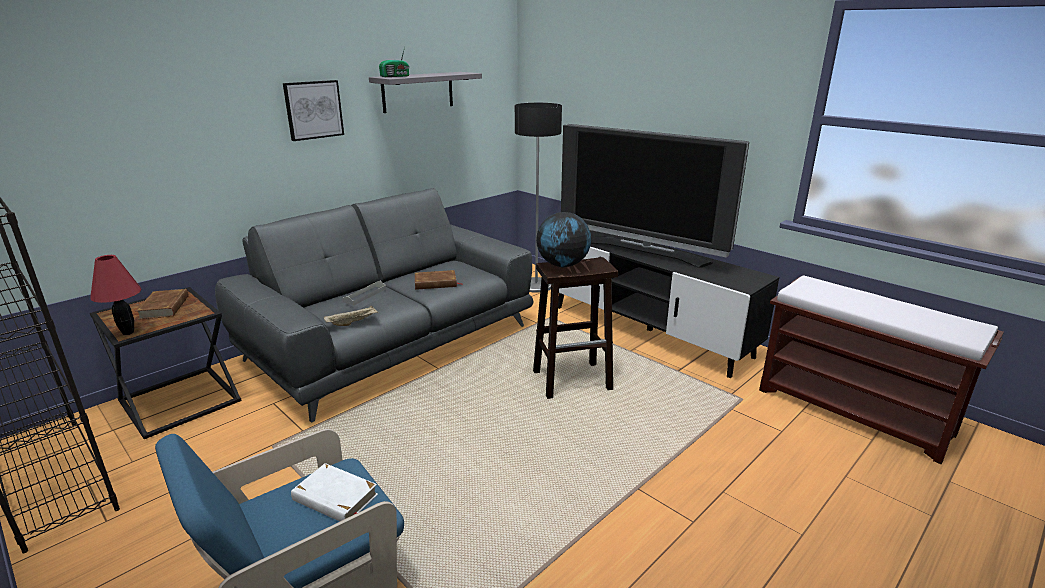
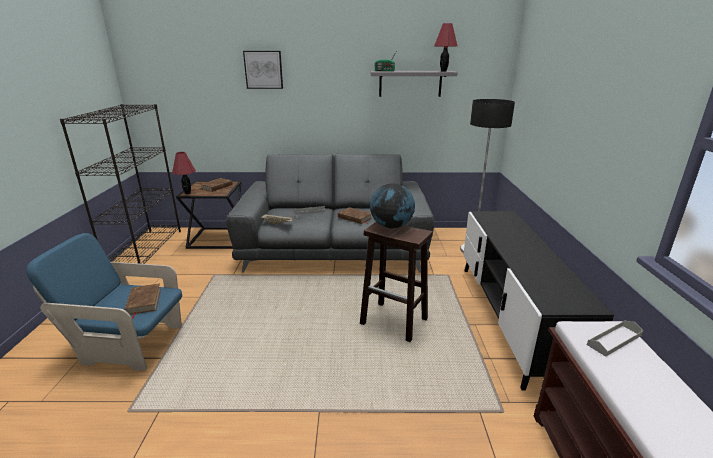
camera: 45 degrees right, 0 degrees up
picture [283,80,344,141] -> picture moved to [243,51,283,89]
white book [291,463,378,521] -> brown book [124,284,161,319]
television [561,124,749,268] -> none
none -> red table lamp [434,23,457,71]
none -> grey tray [587,321,643,357]

